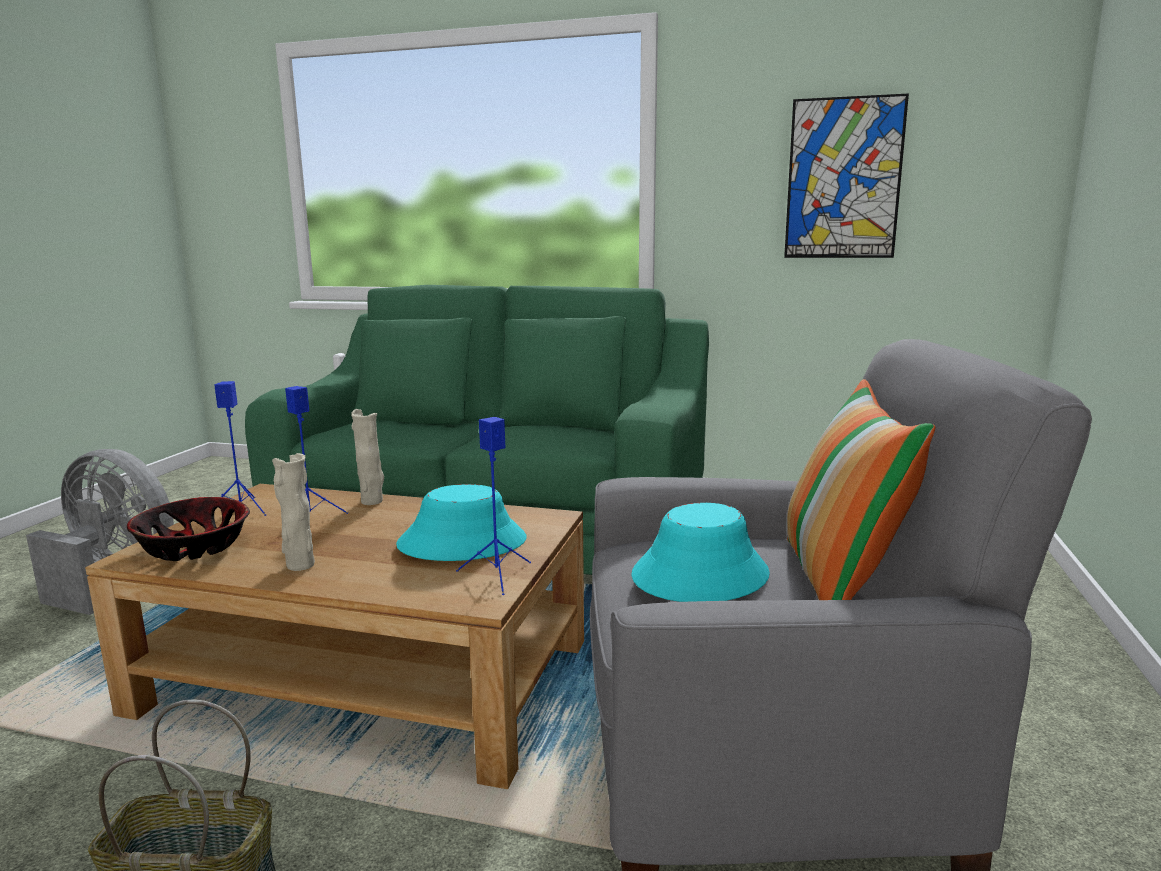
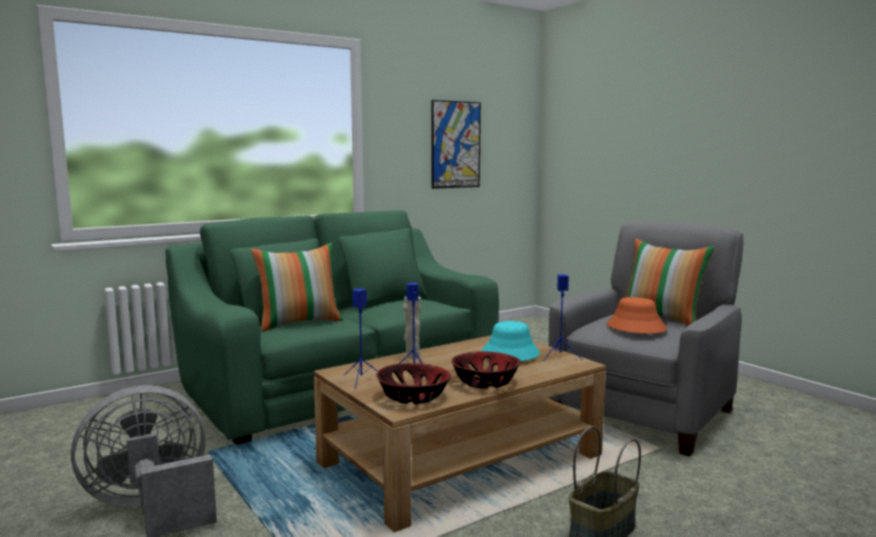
camera: 50 degrees left, 5 degrees down
beige vase [272,453,315,571] -> bowl [452,352,521,388]
turquoise hat [631,503,770,602] -> orange hat [607,297,667,334]
none -> pillow [251,243,343,332]

